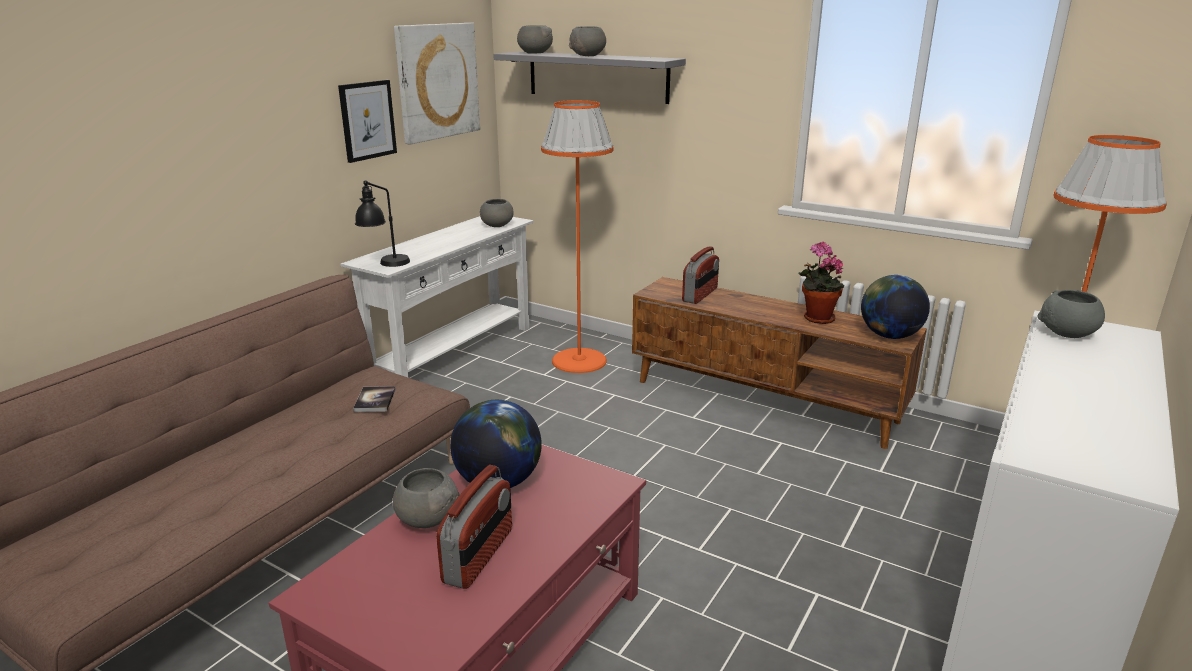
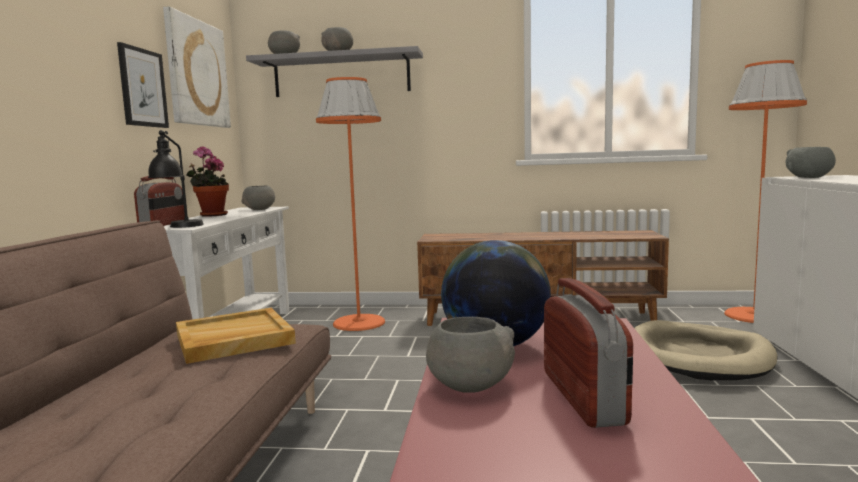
camera: 25 degrees left, 15 degrees down
book [353,386,396,412] -> beige tray [176,308,296,364]
radio [682,246,719,304] -> radio moved to [134,176,185,226]
potted plant [798,242,844,324] -> potted plant moved to [186,146,229,217]
globe [861,275,930,339] -> none
none -> beige dog bed [634,320,777,380]

